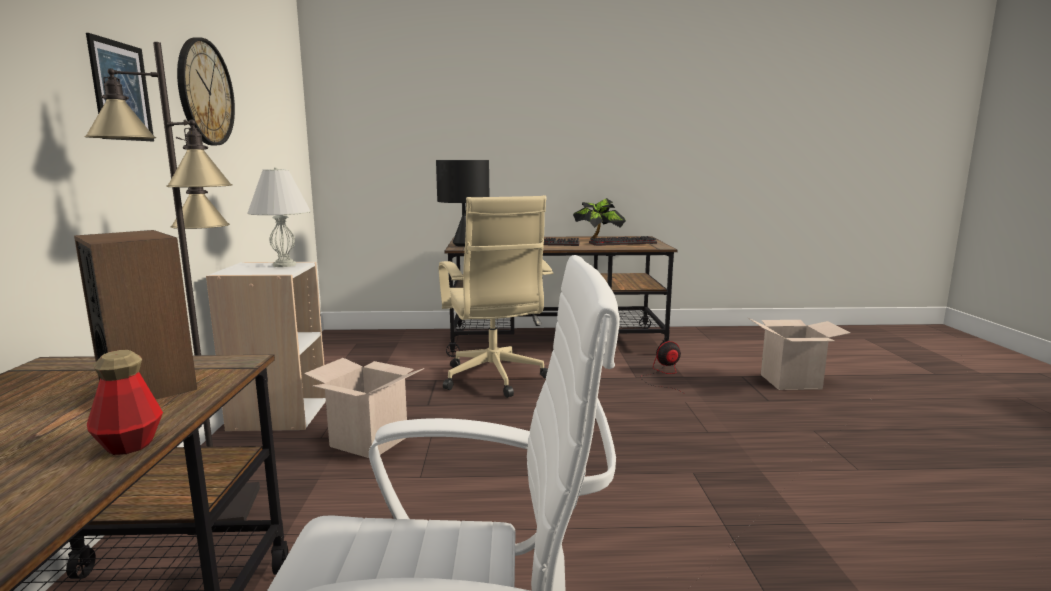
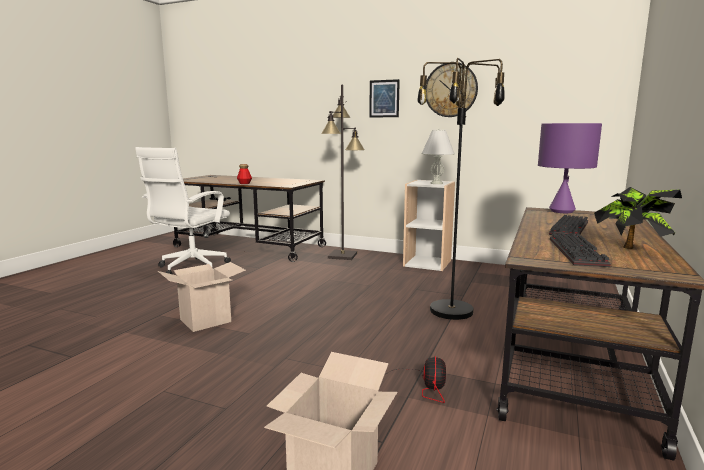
camera: 115 degrees right, 0 degrees up
speaker [74,230,197,399] -> none
cardboard box [304,358,424,458] -> cardboard box moved to [158,262,246,332]
black table lamp [436,160,489,247] -> purple table lamp [538,123,602,213]
beige office chair [439,195,553,398] -> floor lamp [417,58,505,320]

